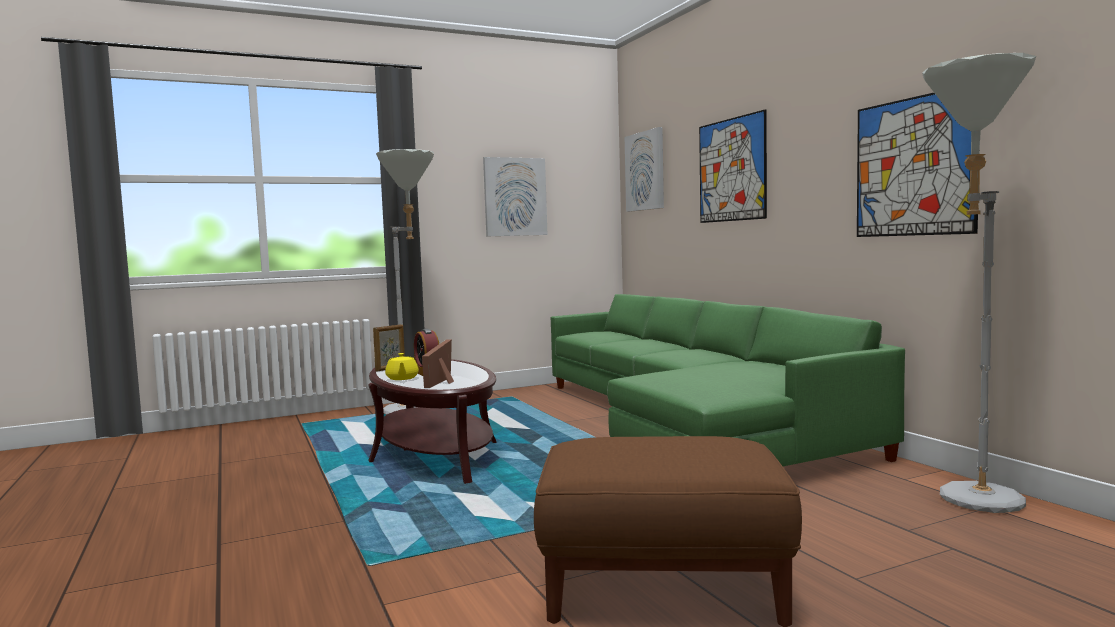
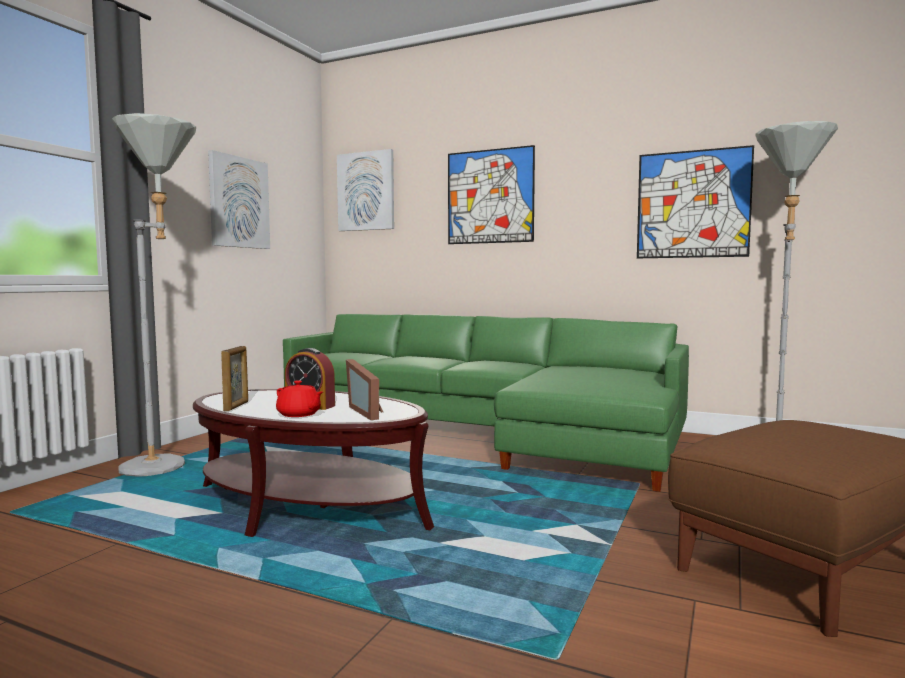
camera: 40 degrees left, 0 degrees up
yellow teapot [385,353,419,380] -> red teapot [276,380,323,417]

